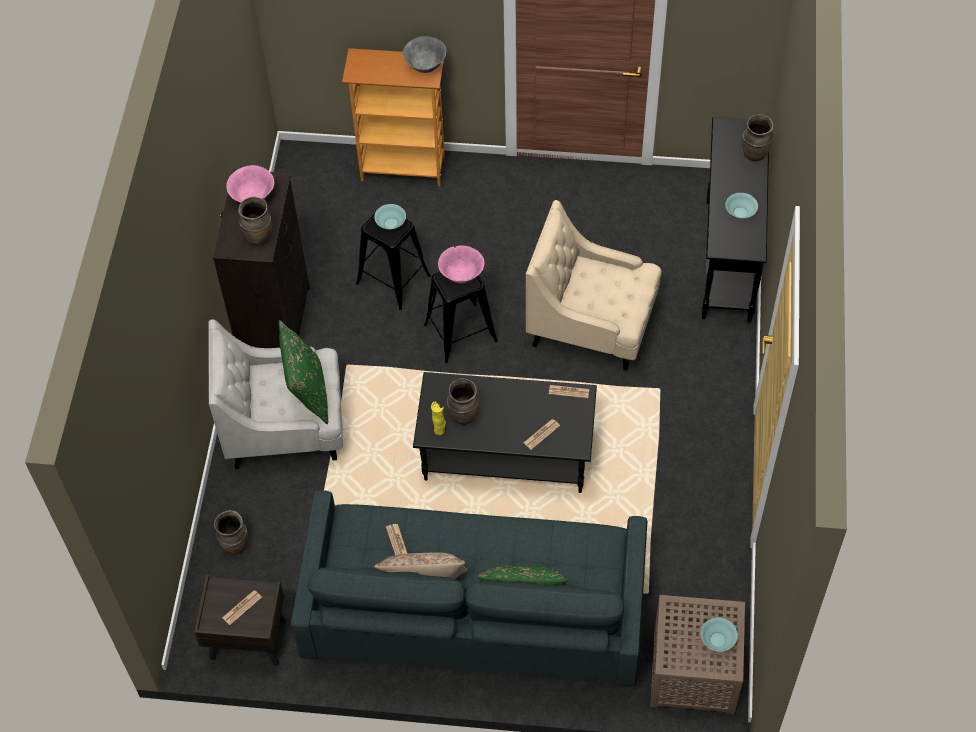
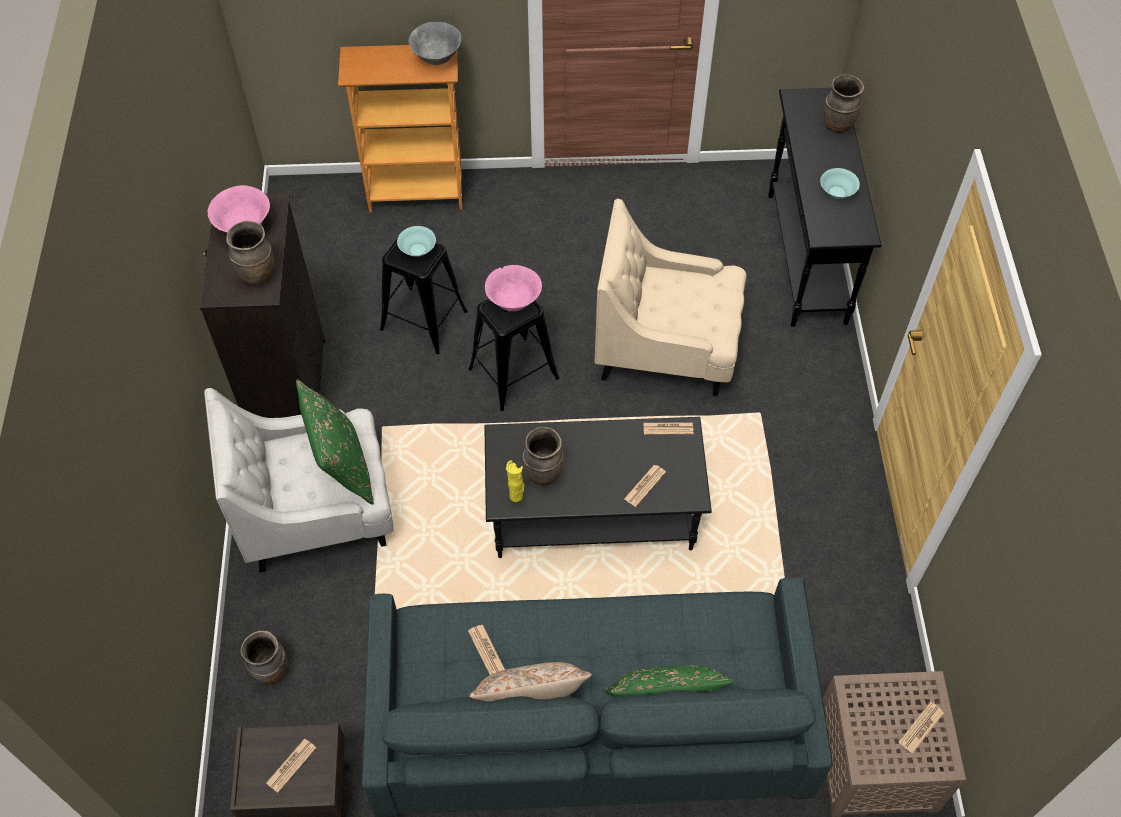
camera: 10 degrees left, 0 degrees up
turquoise bowl [701,618,738,651] -> newspaper [899,702,944,754]

